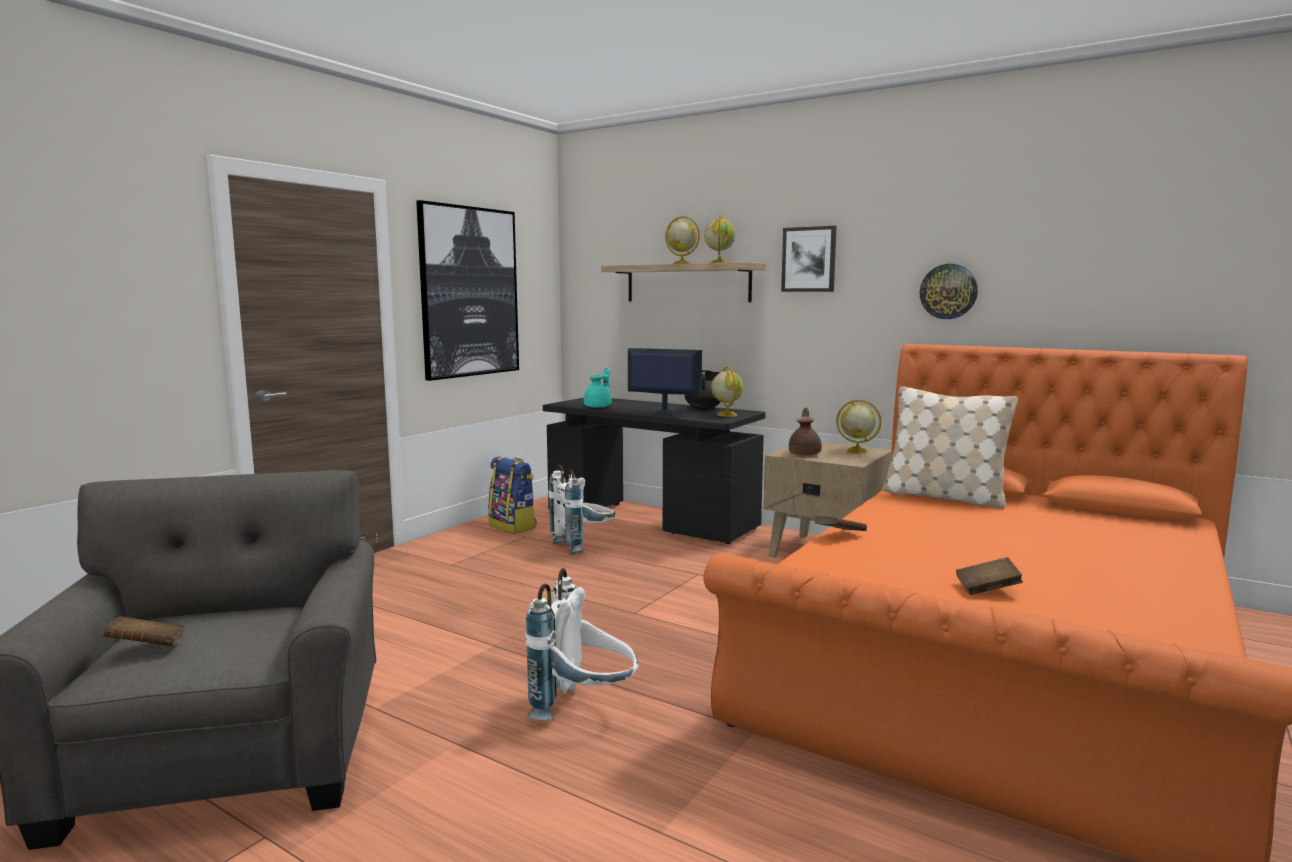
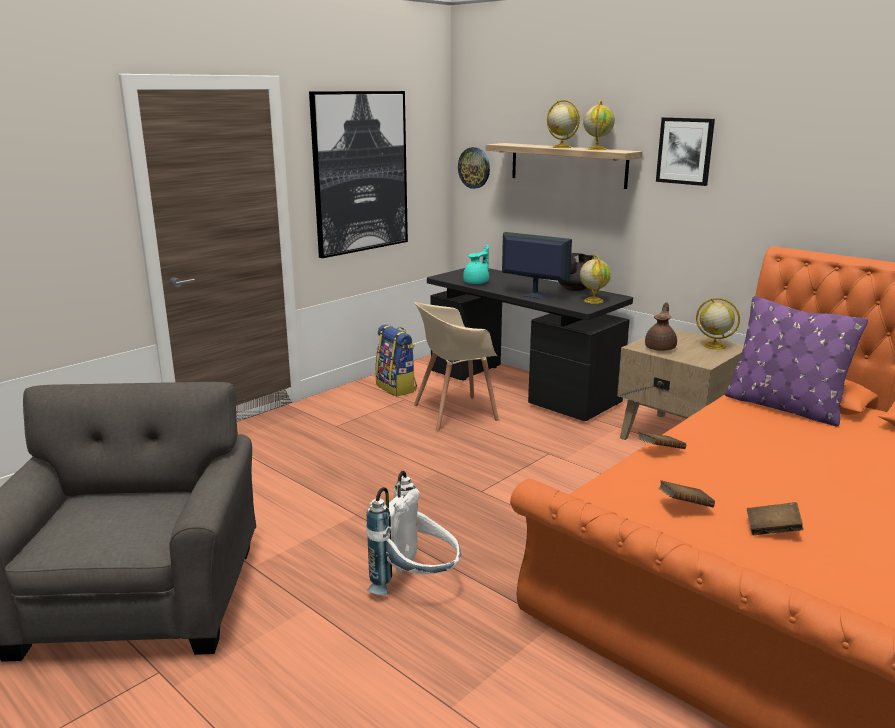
camera: 10 degrees right, 10 degrees up
brown book [103,616,186,646] -> brown book moved to [659,480,715,507]
white backpack [548,464,615,554] -> beige chair [414,302,499,431]
beige pillow [882,386,1018,508] -> purple pillow [725,296,868,427]
wall clock [920,264,978,319] -> wall clock moved to [458,147,490,189]

